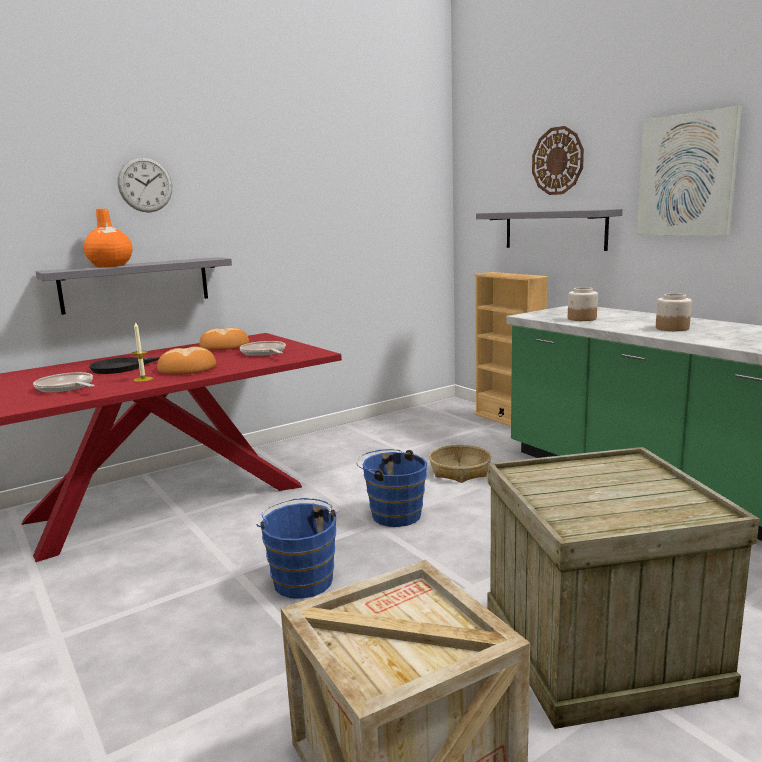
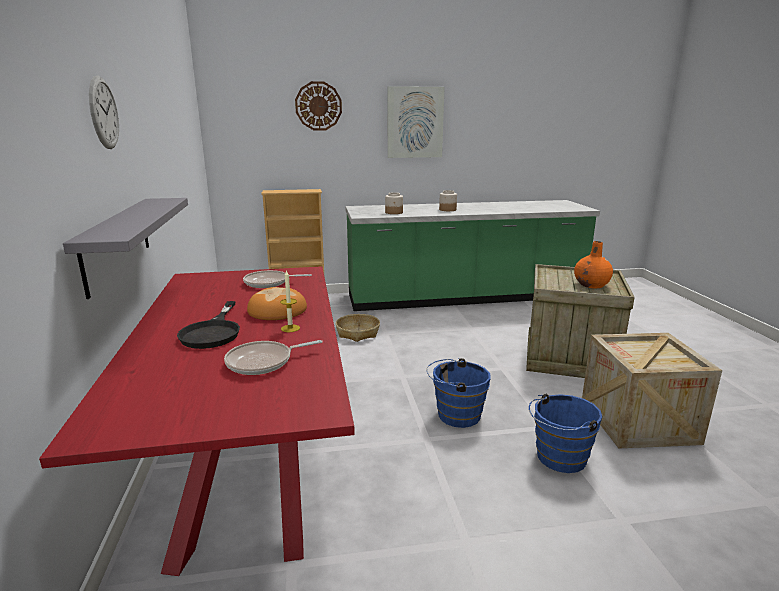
camera: 65 degrees left, 5 degrees up
orange vase [83,209,132,267] -> orange vase moved to [574,241,613,288]
bread [199,327,250,350] -> none
blue bucket [356,449,427,527] -> blue bucket moved to [529,394,602,473]
grey shelf [476,209,623,251] -> none

